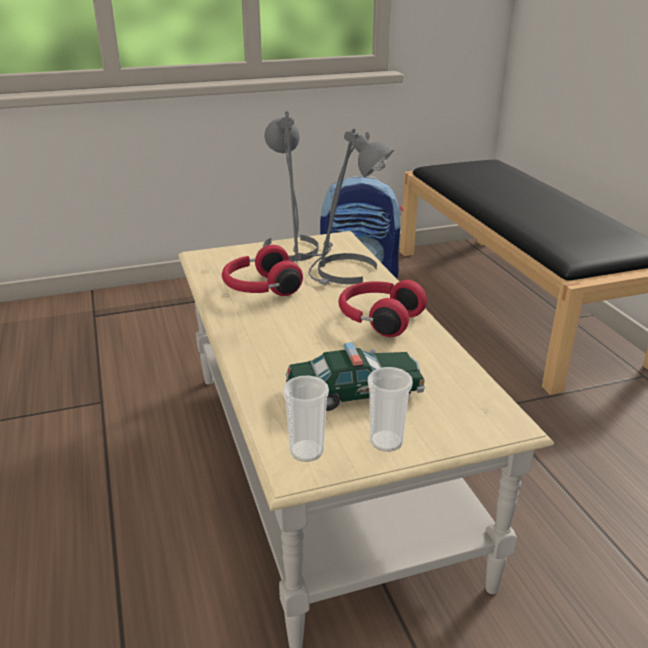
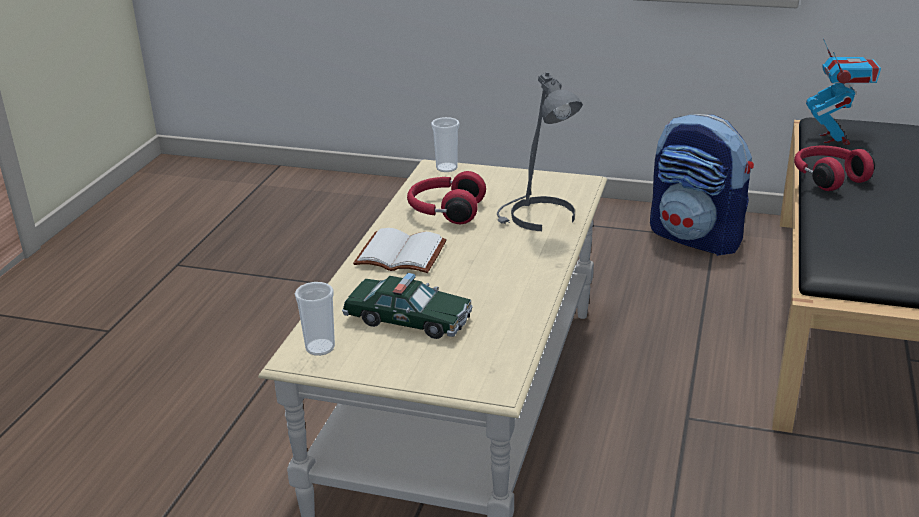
camera: 35 degrees right, 0 degrees up
grey table lamp [263,111,333,262] -> none
red headphones [338,280,427,337] -> red headphones moved to [794,146,875,191]
cup [368,367,413,452] -> cup moved to [431,117,460,172]
none -> white book [353,228,447,273]
none -> toy robot [806,39,881,145]

